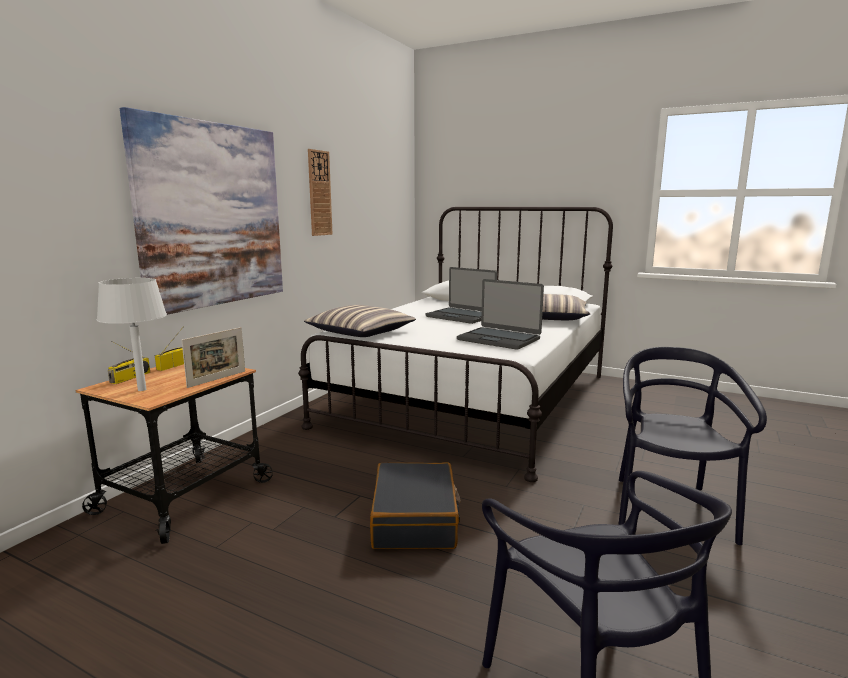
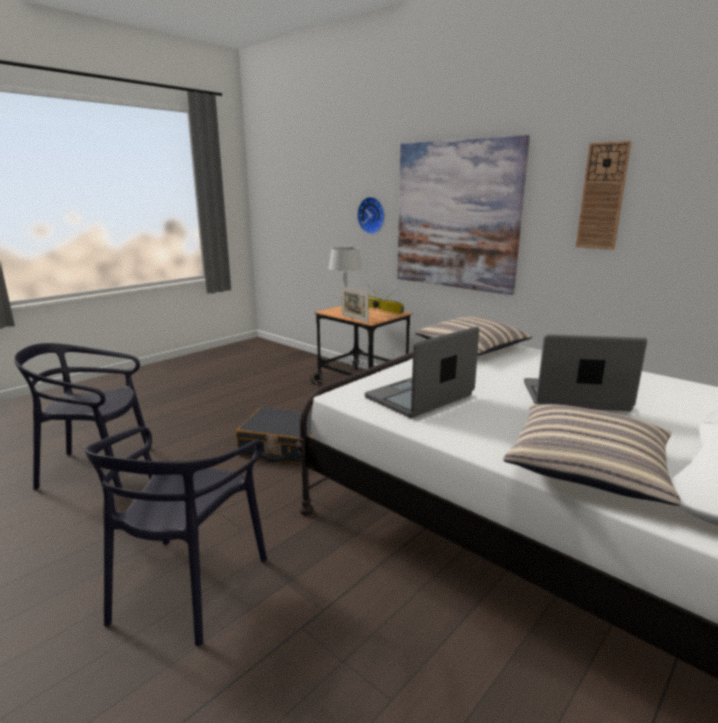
camera: 105 degrees right, 5 degrees up
laptop [425,267,497,324] -> laptop turned 45 degrees clockwise [524,334,647,411]
black chair [618,347,767,545] -> black chair turned 75 degrees clockwise [85,427,267,646]
none -> wall clock [357,197,385,234]

